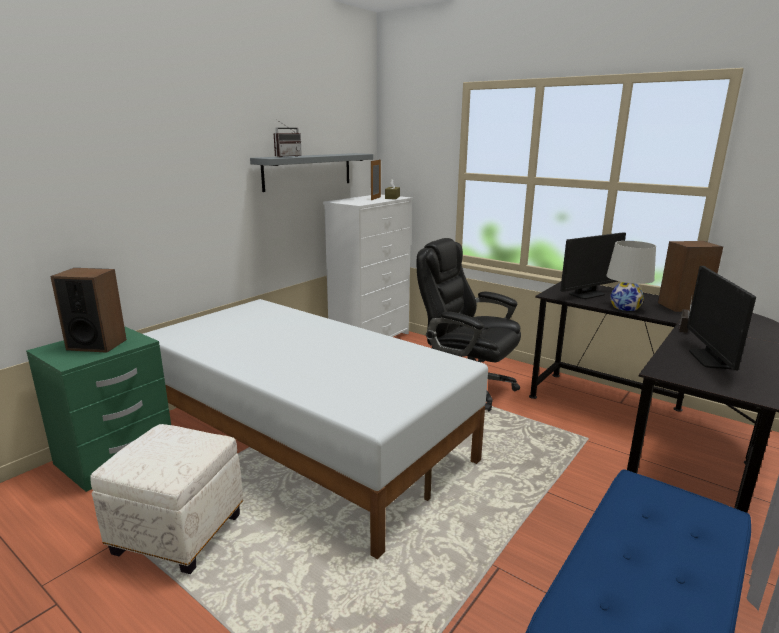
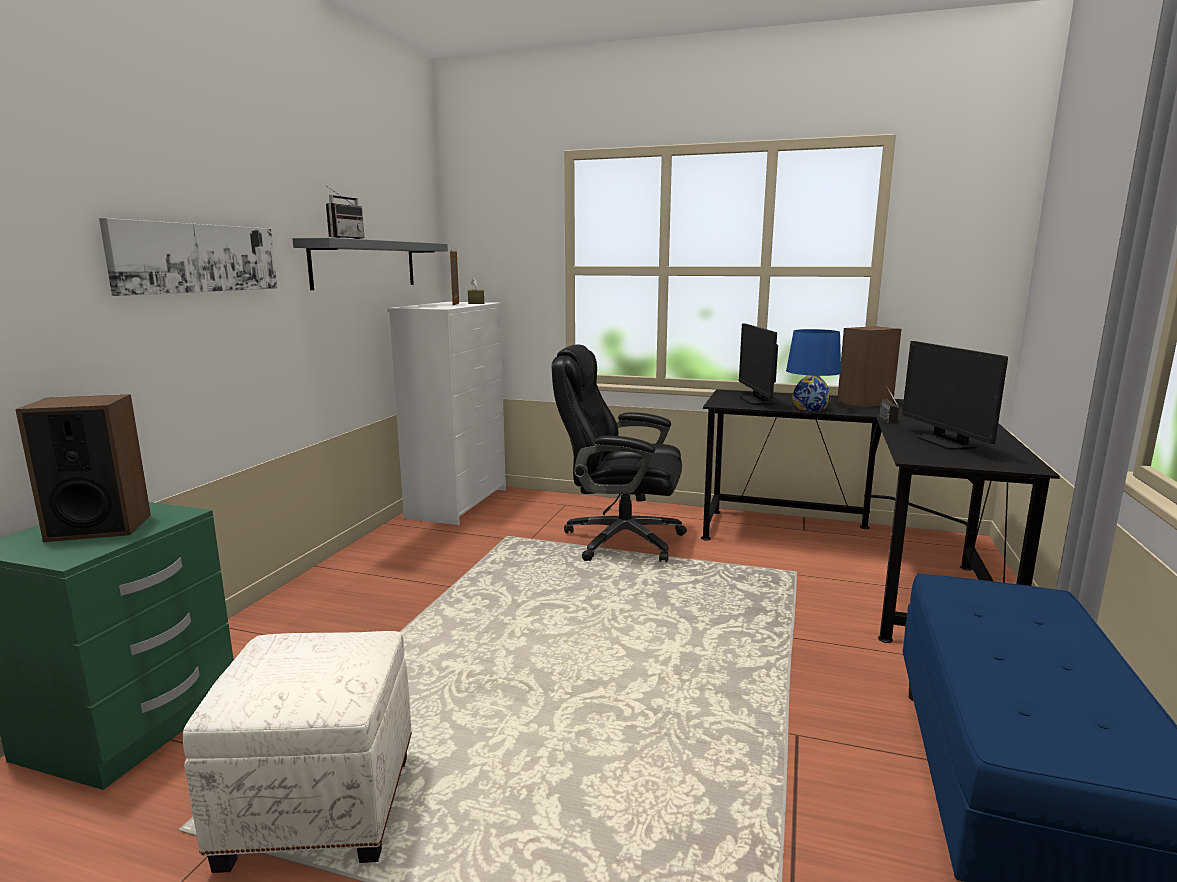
camera: 20 degrees left, 5 degrees down
white bed [143,299,488,559] -> none
monitor [560,232,626,299] -> monitor turned 135 degrees clockwise [739,323,778,405]
white table lamp [606,241,656,311] -> blue table lamp [786,329,841,411]
none -> picture [99,218,277,296]

